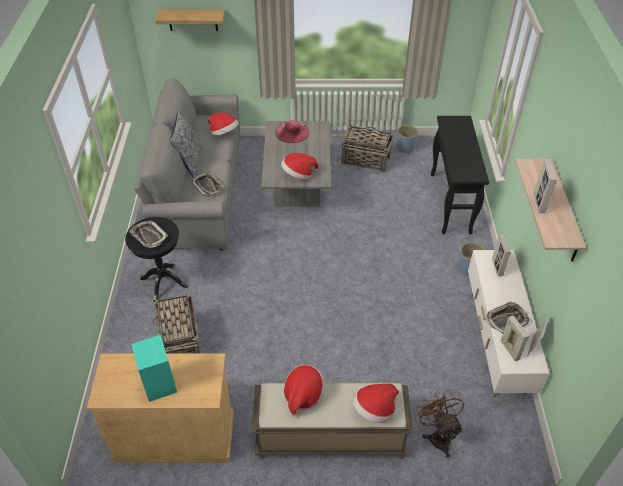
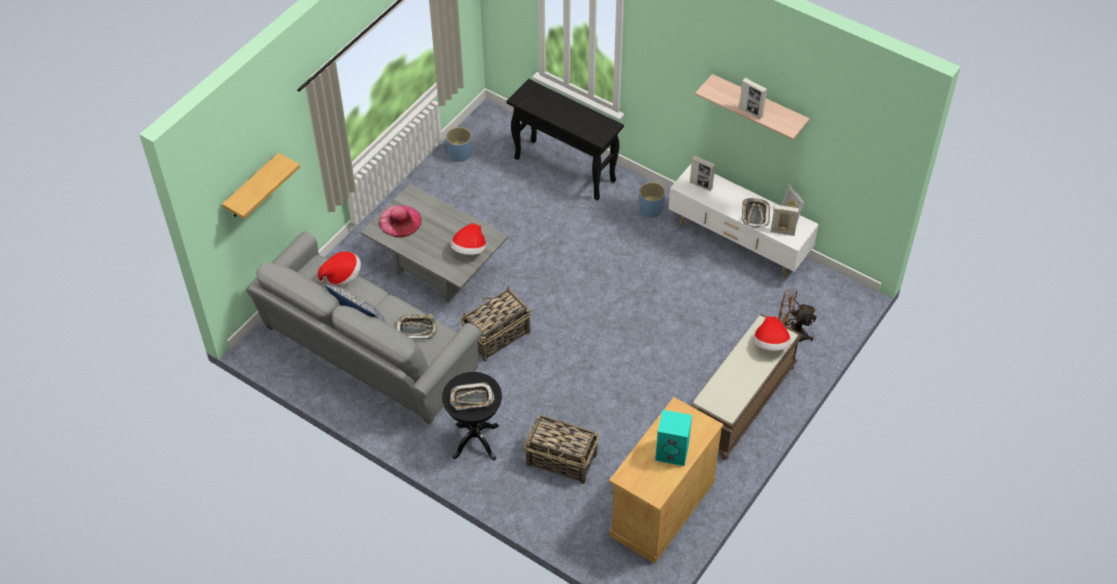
camera: 55 degrees left, 5 degrees up
hat [284,365,325,416] -> none
basket [341,123,394,173] -> basket moved to [461,286,531,361]

